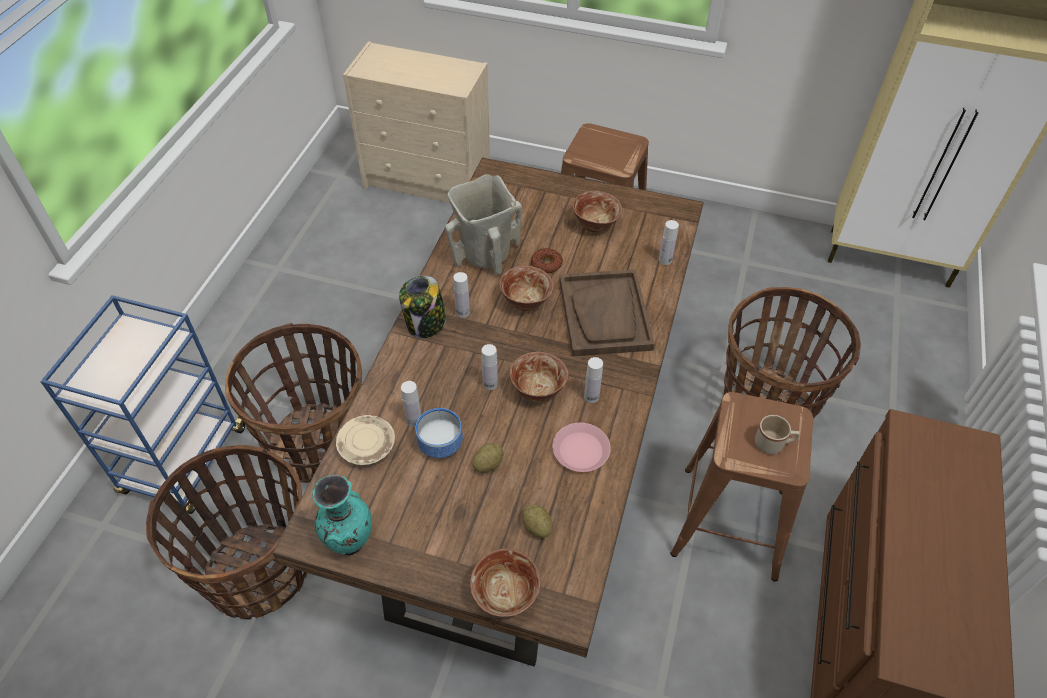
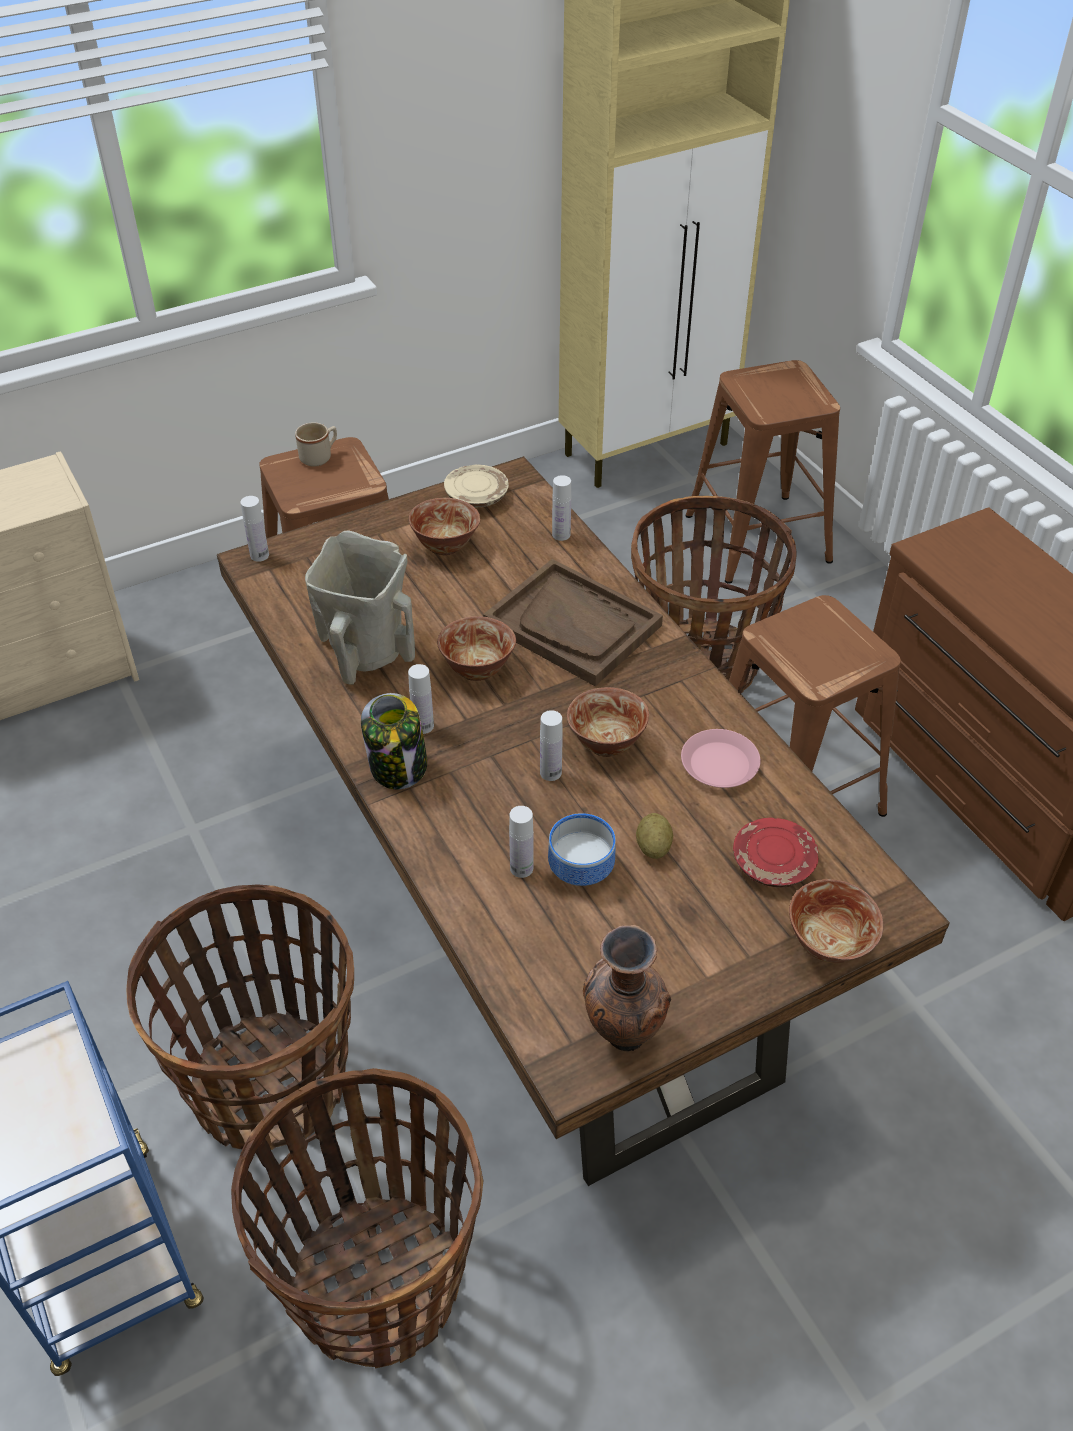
camera: 45 degrees left, 5 degrees down
turquoise vase [312,475,372,556] -> brown vase [583,925,671,1051]
beige plate [336,415,395,466] -> beige plate moved to [444,465,509,507]
potato [522,504,552,538] -> red plate [733,818,818,887]
donut [531,248,563,273] -> none
white bottle [584,357,603,403] -> white bottle moved to [240,496,269,562]
beige mug [755,415,800,454] -> beige mug moved to [295,422,337,467]
none -> brown stool [685,360,840,584]

